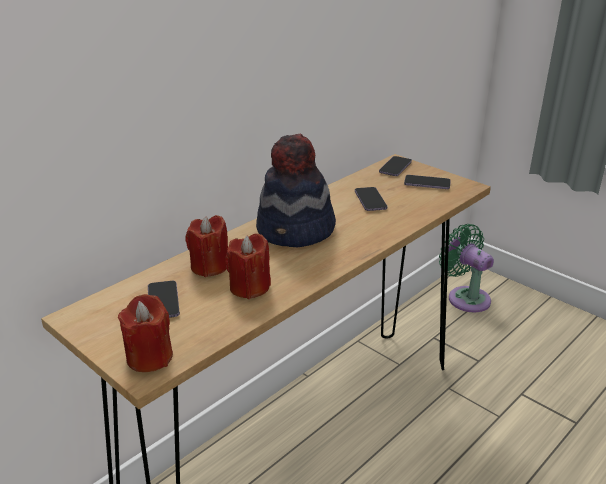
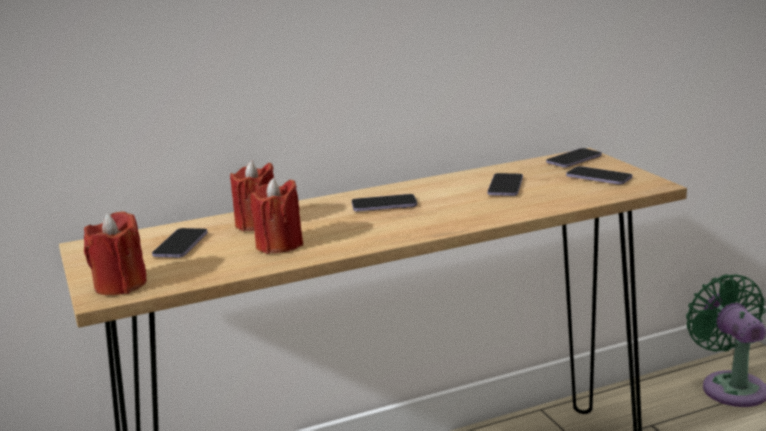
camera: 25 degrees right, 10 degrees down
hat [256,134,336,247] -> phone [352,194,417,211]

